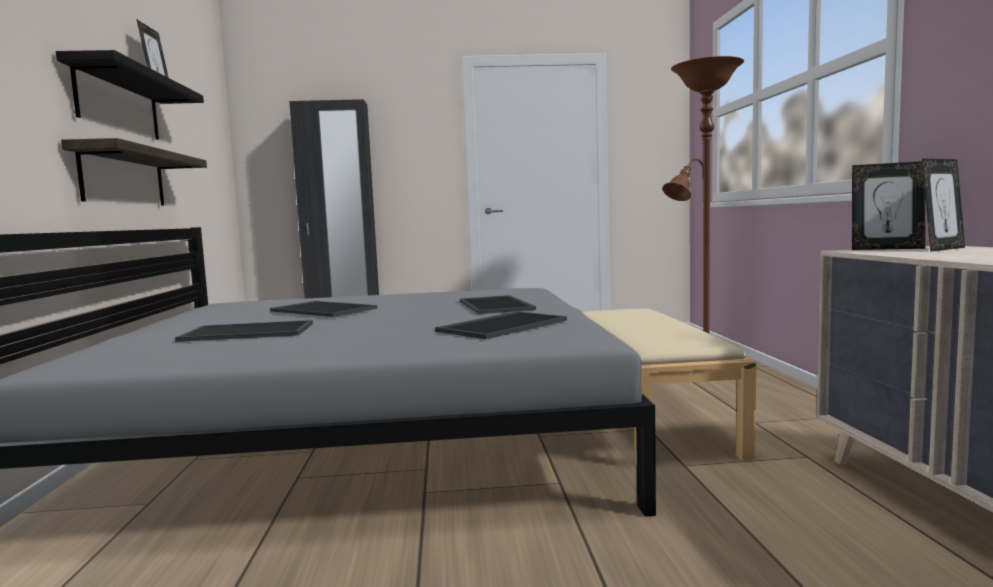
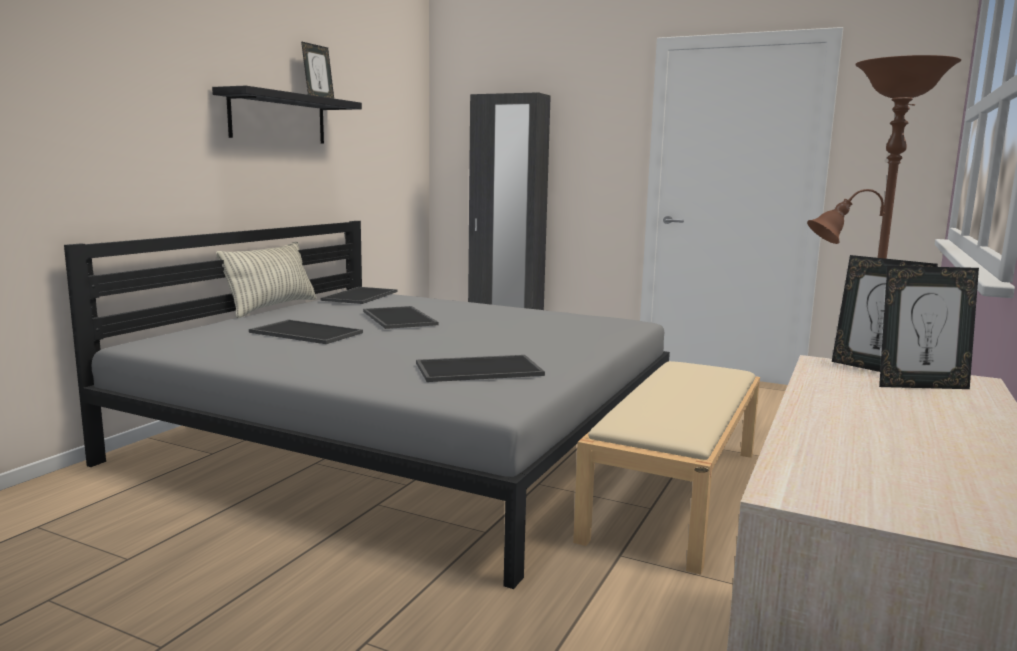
camera: 30 degrees right, 5 degrees up
shelf [61,138,207,206] -> none
tray [460,295,536,314] -> tray moved to [320,287,397,304]
none -> pillow [216,241,317,318]

